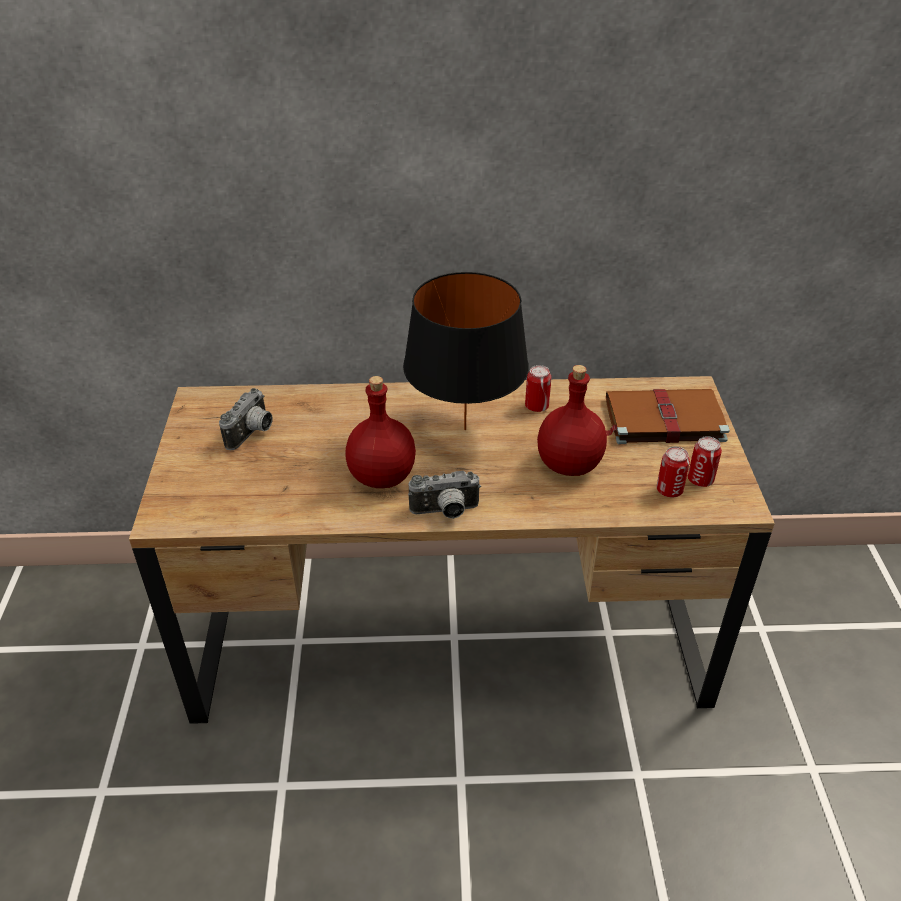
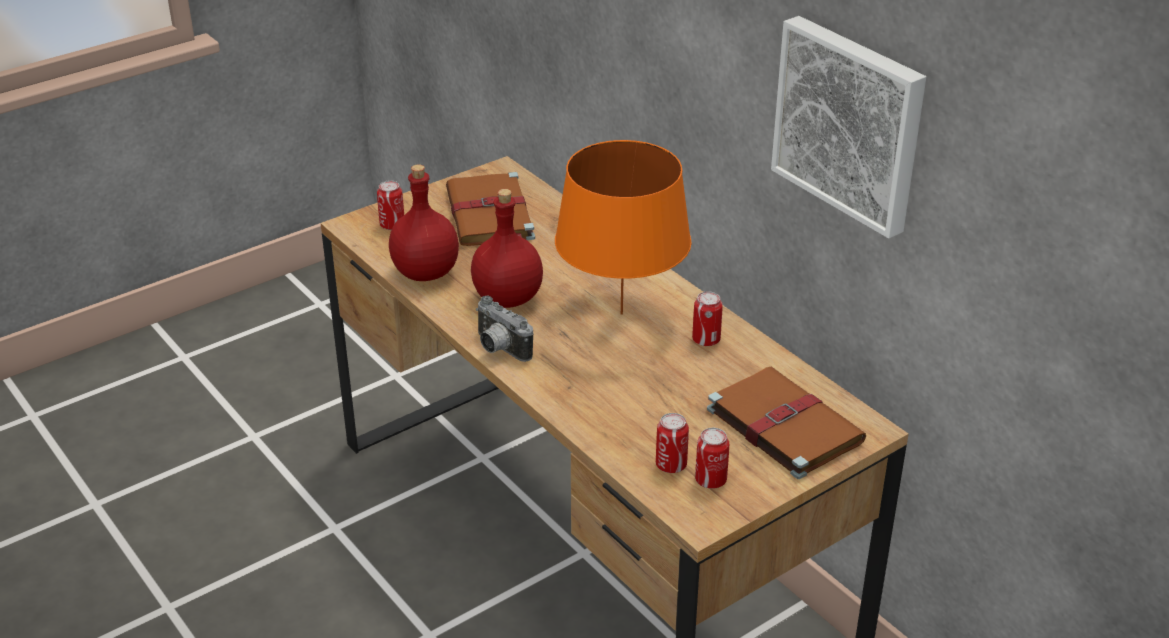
camera: 55 degrees right, 5 degrees down
camera [219,388,273,450] -> brown book [446,172,535,246]
black table lamp [403,272,529,430] -> orange table lamp [555,140,692,315]
red bottle [537,365,607,476] -> red bottle moved to [389,164,459,281]
none -> can [377,180,404,230]
none -> picture [771,16,926,238]

